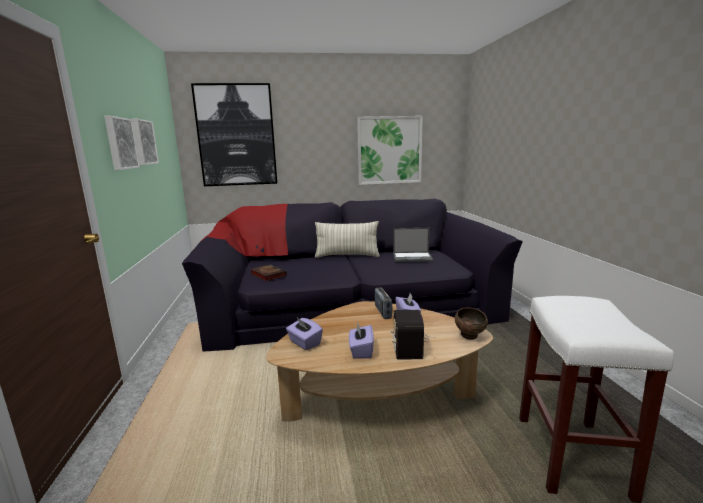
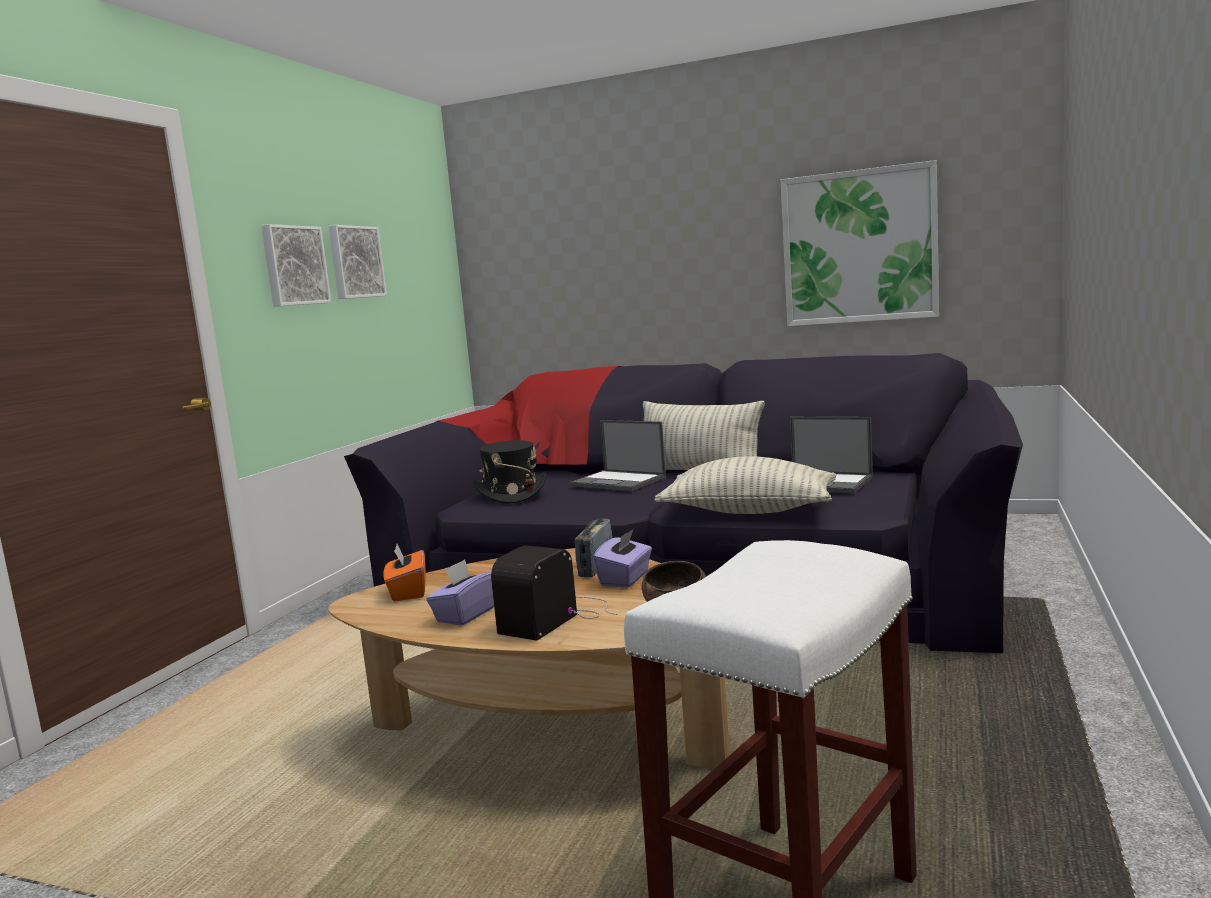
camera: 30 degrees right, 5 degrees down
picture [191,83,277,186] -> none
book [250,264,287,281] -> black hat [473,440,547,503]
purple tissue box [286,318,323,350] -> orange tissue box [383,544,426,601]
none -> laptop [569,420,666,491]
none -> pillow [654,456,837,514]

